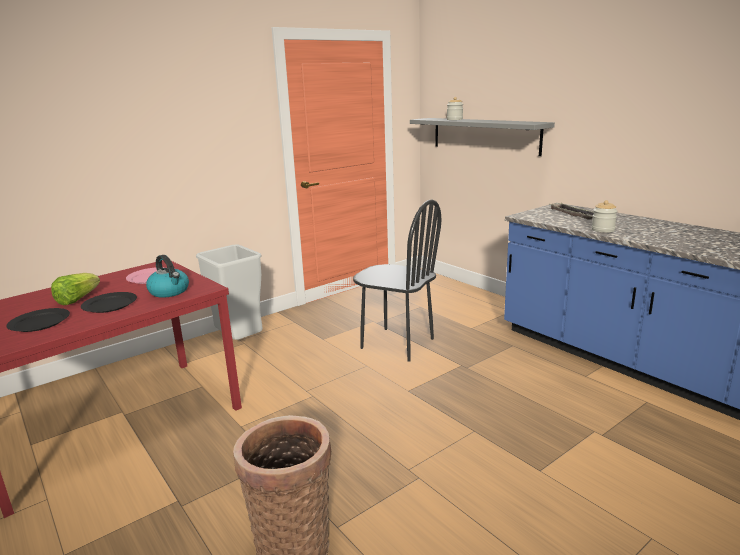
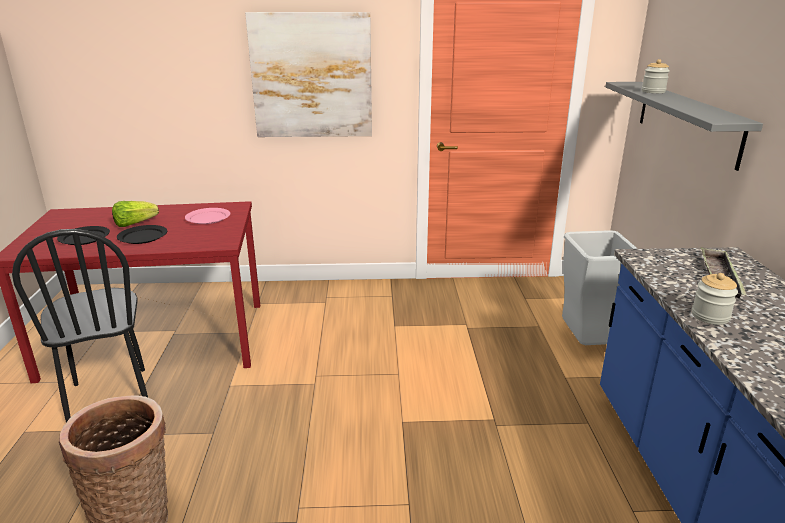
camera: 35 degrees right, 5 degrees up
kettle [146,255,189,298] -> none
grey trash can [196,244,263,340] -> grey trash can moved to [562,230,638,345]
black chair [353,199,441,362] -> black chair moved to [12,229,148,422]
none -> picture [245,12,372,137]

